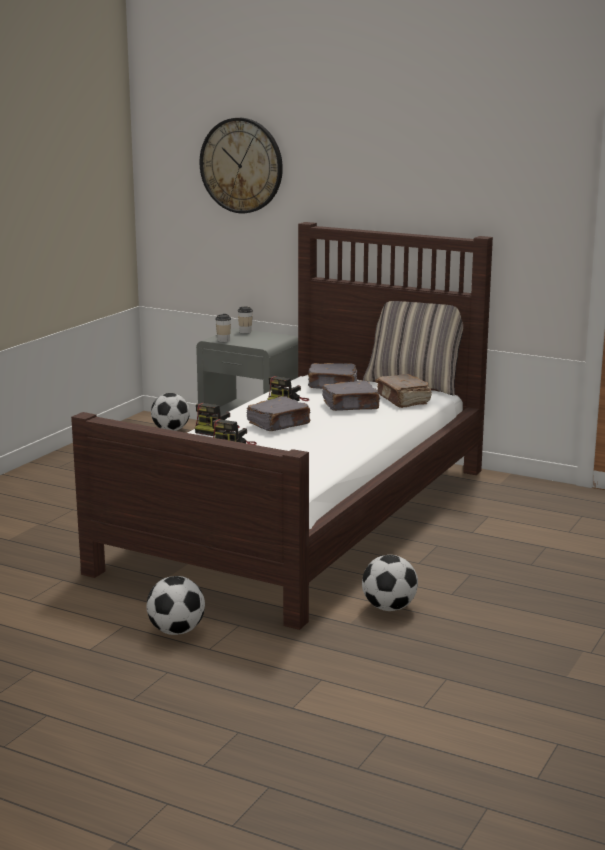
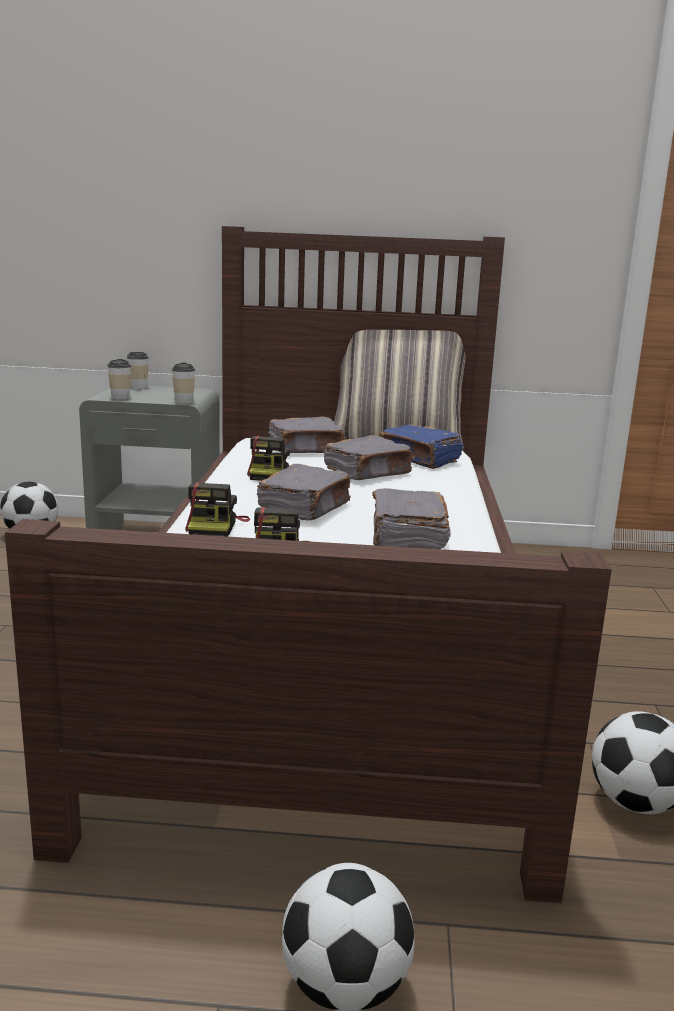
camera: 25 degrees left, 0 degrees up
wall clock [200,118,283,213] -> none
brown book [376,374,432,408] -> blue book [379,424,463,469]
none -> cup [172,363,195,404]
none -> grey book [372,488,451,549]

